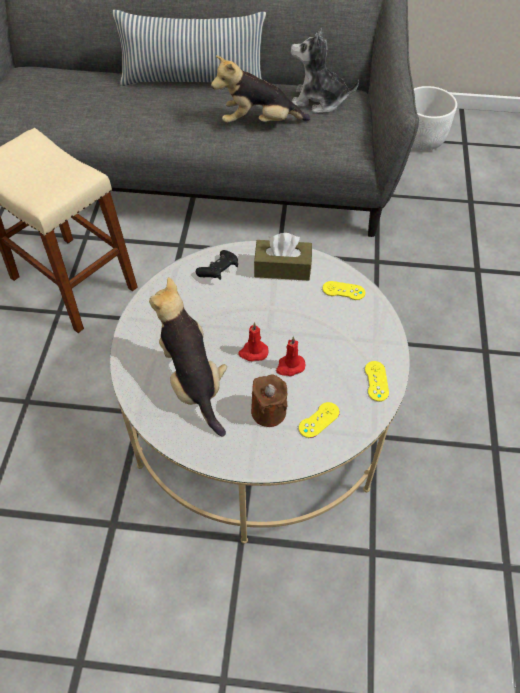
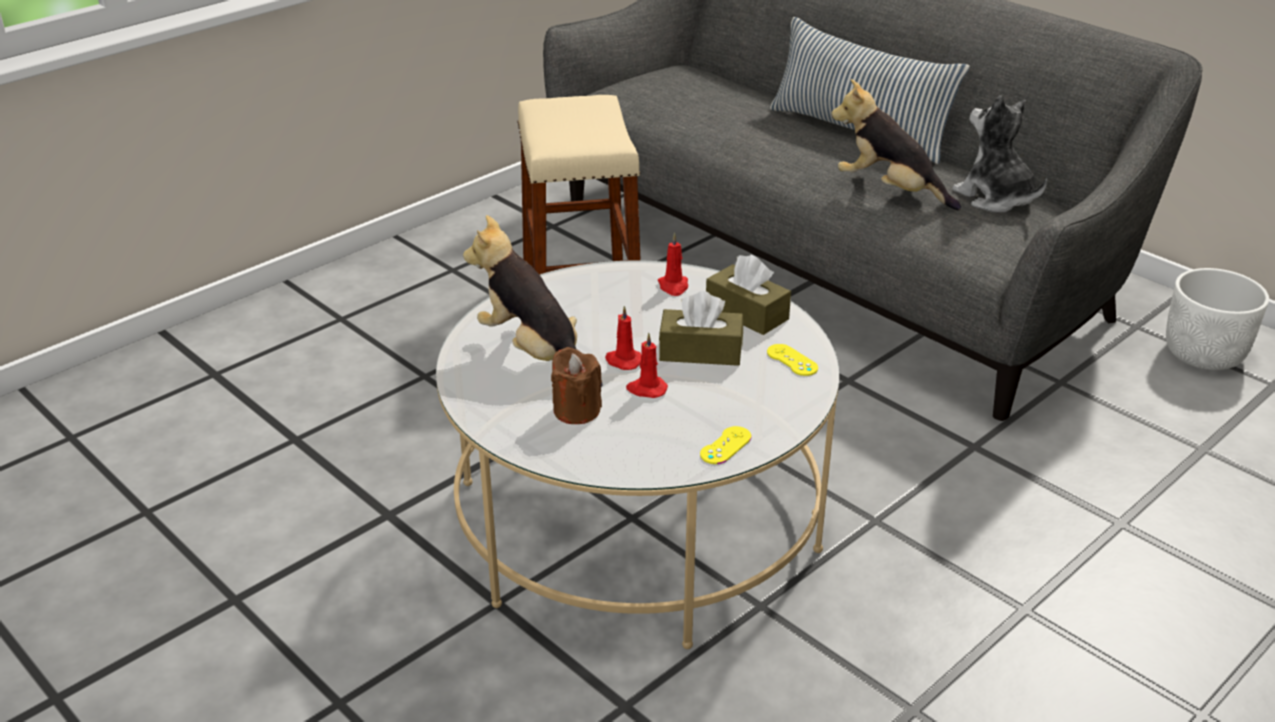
camera: 40 degrees right, 20 degrees down
plush toy [149,277,227,437] -> plush toy turned 60 degrees counterclockwise [463,215,602,387]
black game controller [196,250,238,280] -> red candle [658,233,688,296]
yellow game controller [299,402,340,438] -> none
none -> brown tissue box [659,291,743,366]

